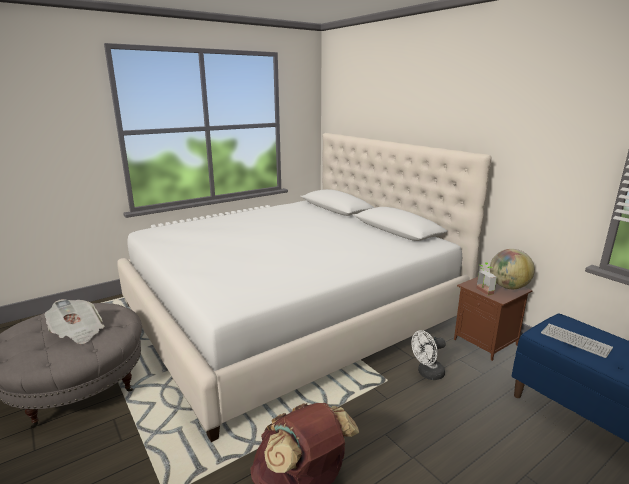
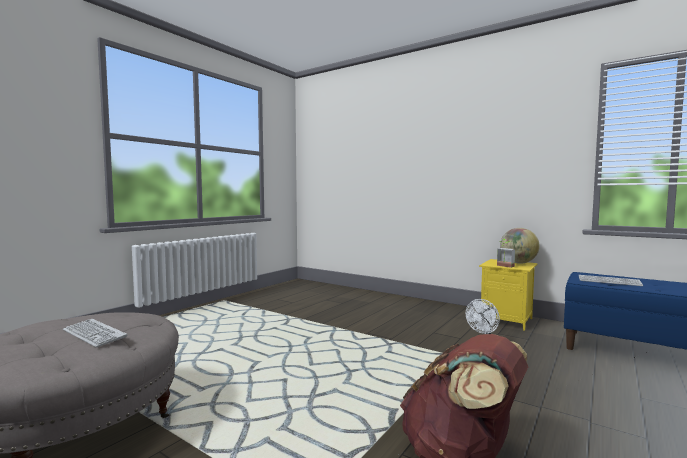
camera: 20 degrees left, 15 degrees down
newspaper [45,299,105,344] -> keyboard [63,319,127,347]
white bed [117,133,492,442] -> none
brown nightstand [454,277,533,361] -> yellow nightstand [479,259,538,331]

